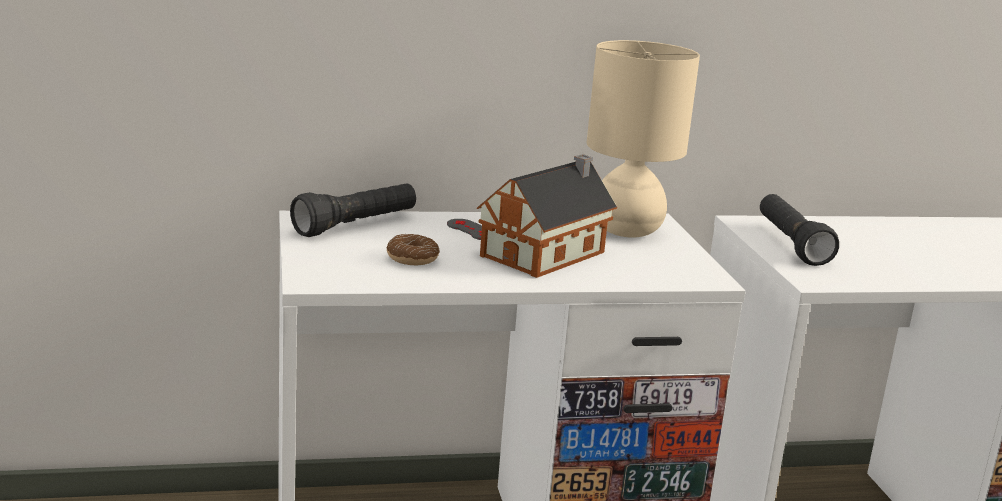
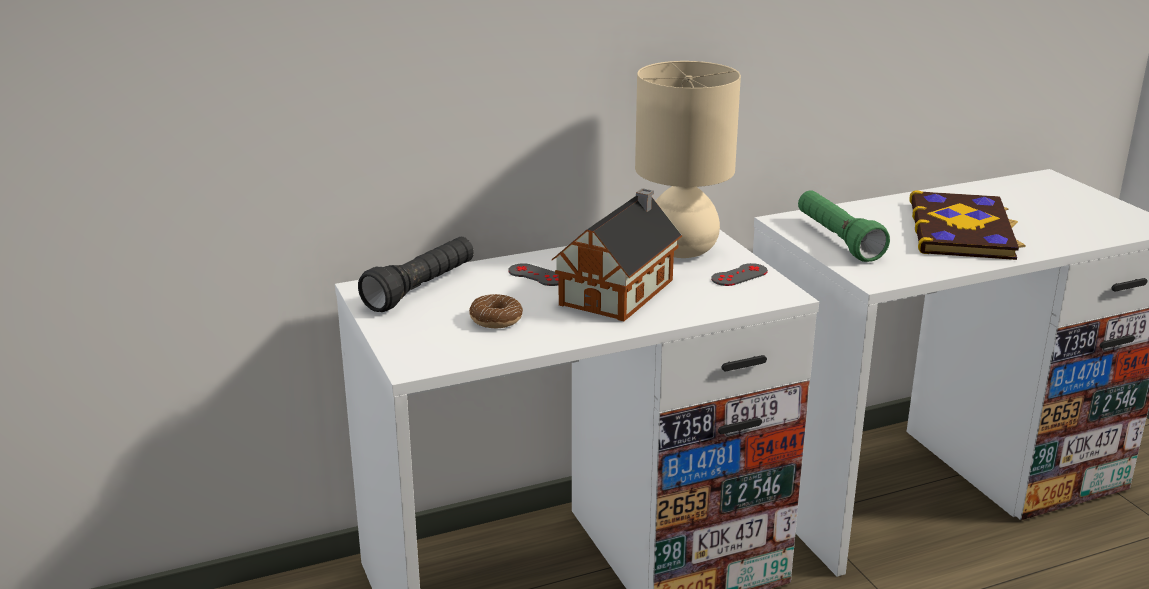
camera: 10 degrees left, 5 degrees up
black flashlight [760,194,839,266] -> green flashlight [798,190,890,262]
none -> grey game controller [711,263,768,286]
none -> book [909,190,1026,260]

